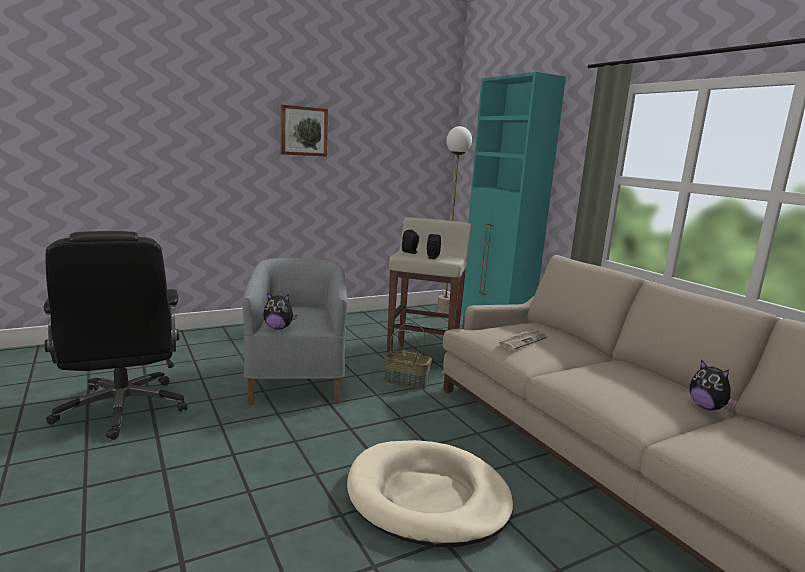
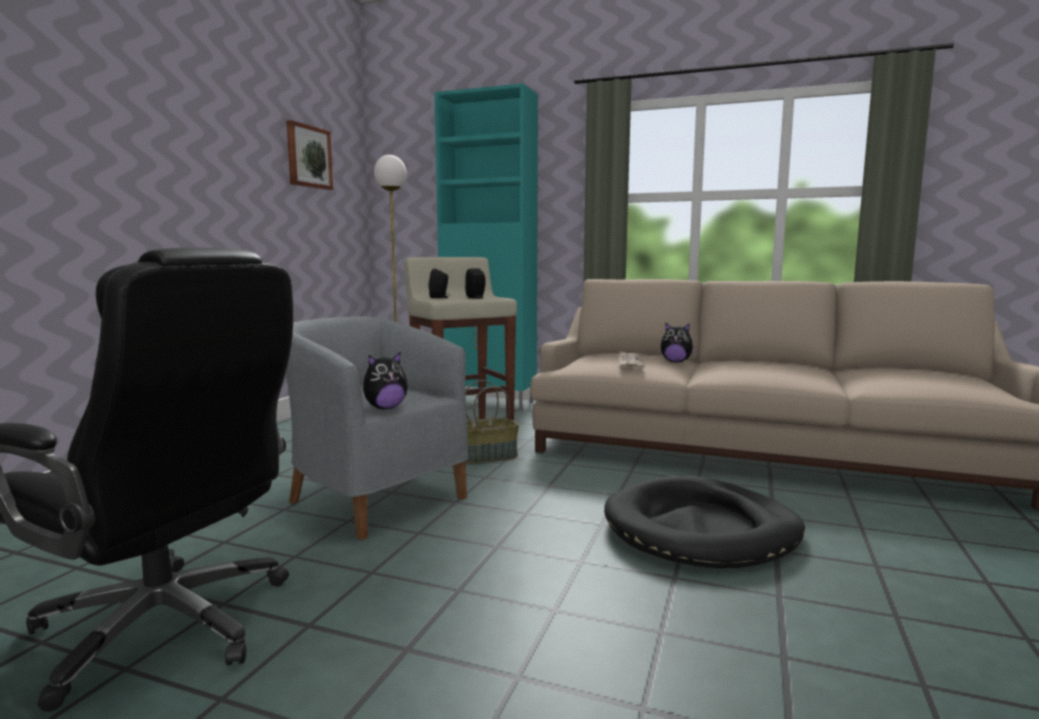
camera: 40 degrees left, 5 degrees down
picture [281,104,328,157] -> picture moved to [286,120,333,190]
beige dog bed [347,440,513,547] -> black dog bed [604,476,805,569]
plush toy [689,359,737,410] -> plush toy moved to [661,323,696,362]

